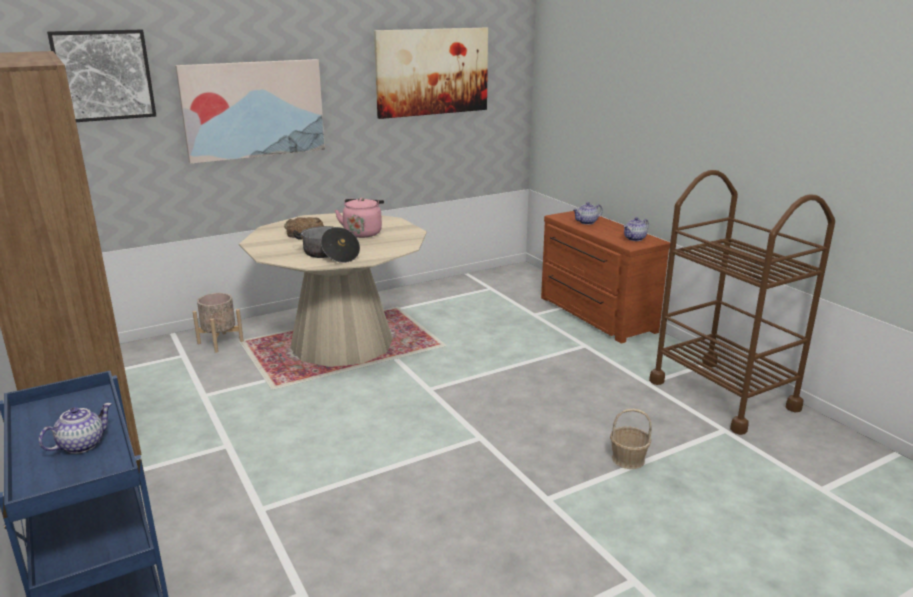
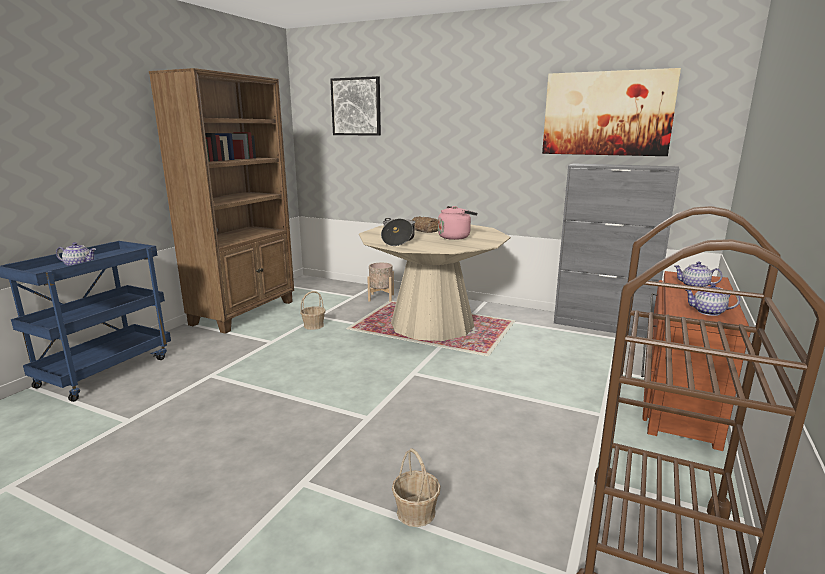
camera: 55 degrees right, 5 degrees down
picture [175,59,325,164] -> none
none -> basket [300,291,325,330]
none -> grey cabinet [554,163,679,338]

